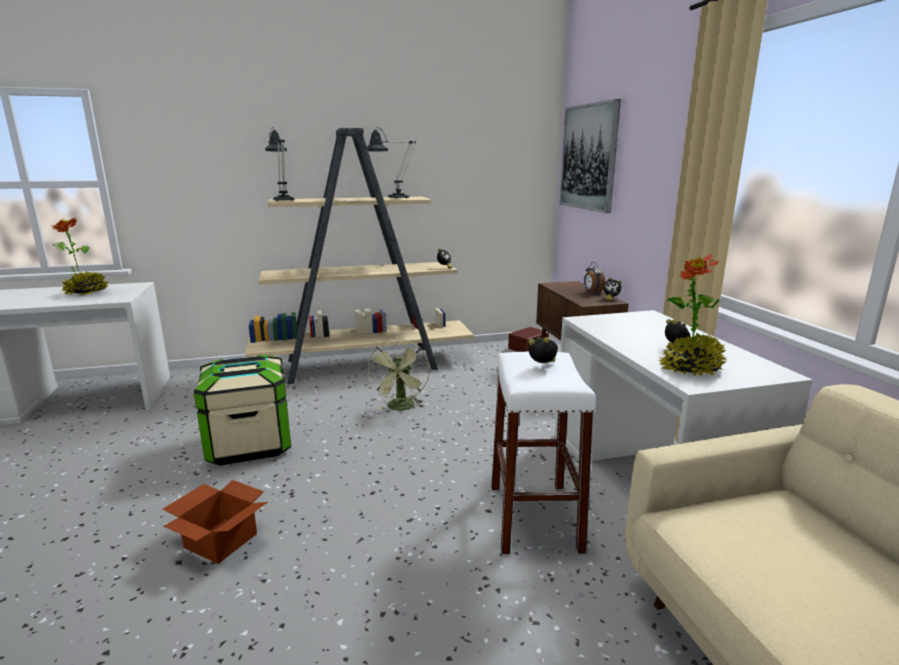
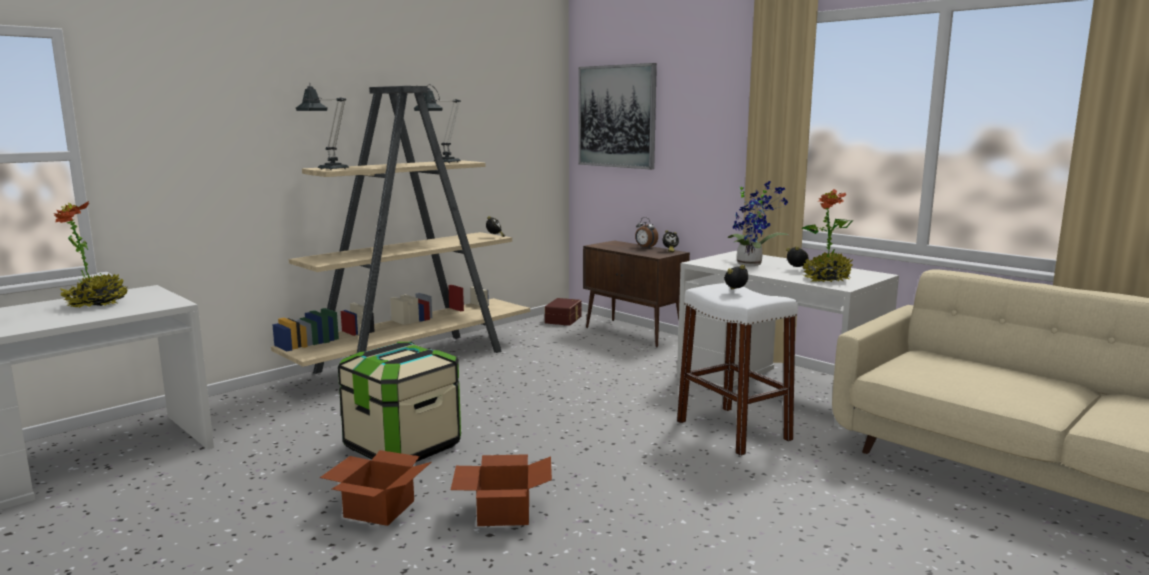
camera: 30 degrees left, 5 degrees down
green fan [368,338,430,410] -> none
none -> cardboard box [320,450,432,526]
none -> potted plant [727,181,788,266]

